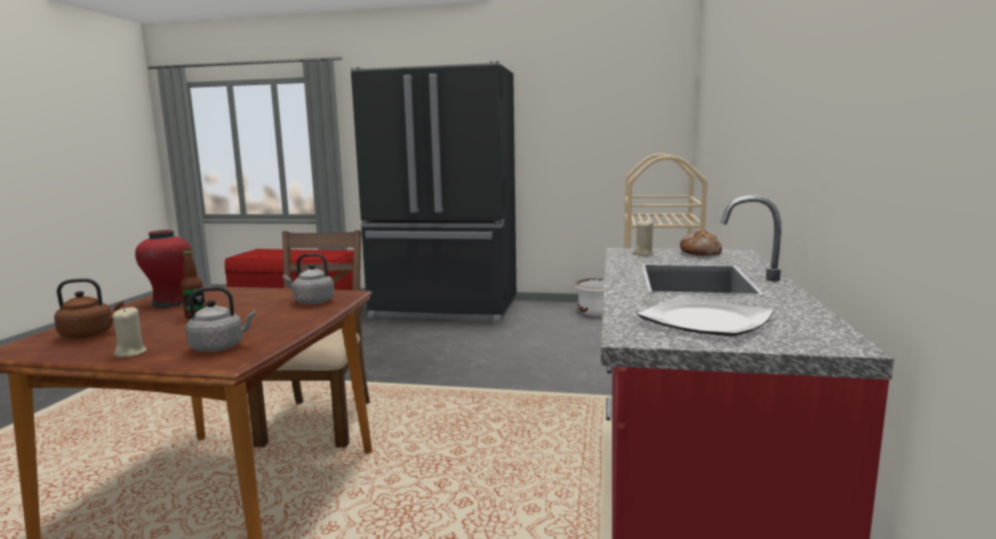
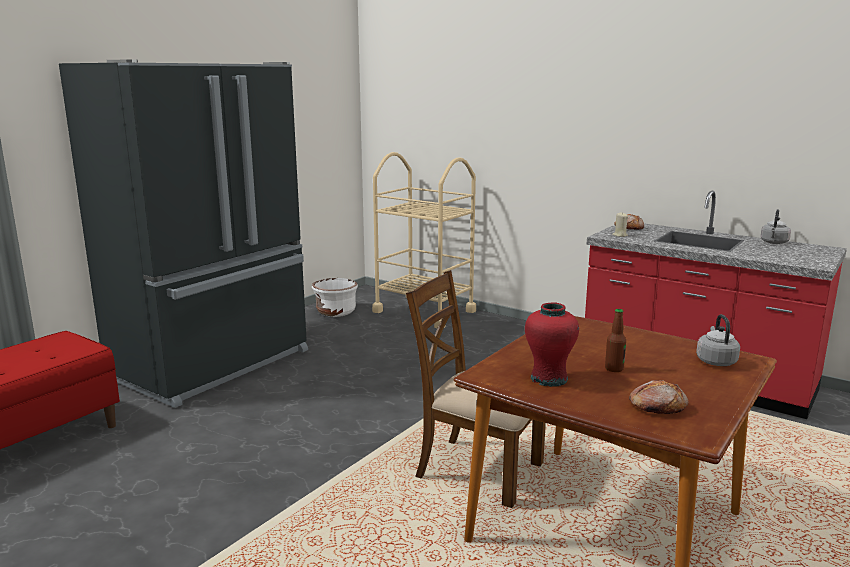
camera: 65 degrees left, 5 degrees up
brown kettle [54,278,124,338] -> bread [629,380,688,414]
beige candle [112,307,147,358] -> none
grey kettle [283,253,334,304] -> grey kettle moved to [760,209,791,244]
plate [637,295,774,336] -> none

